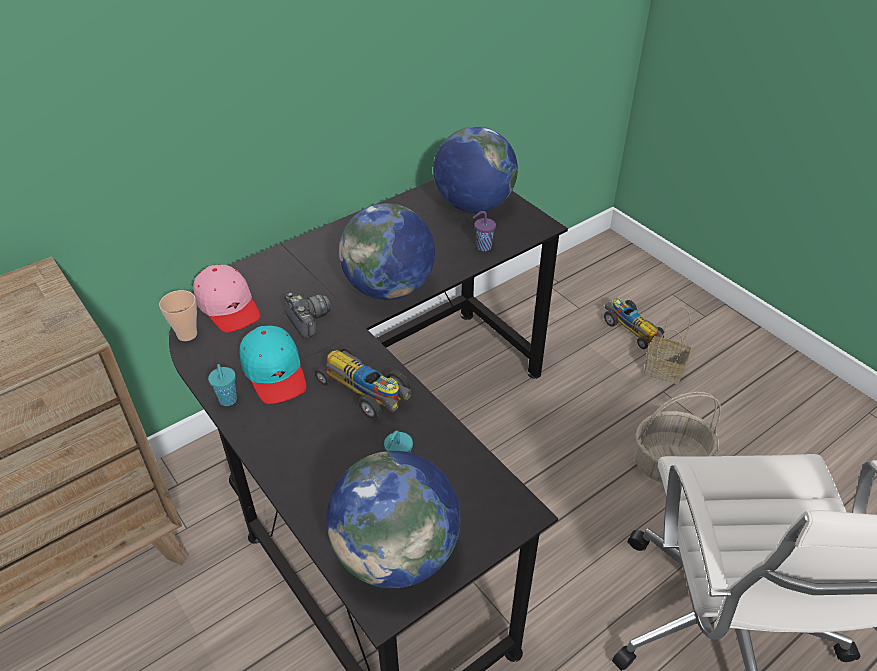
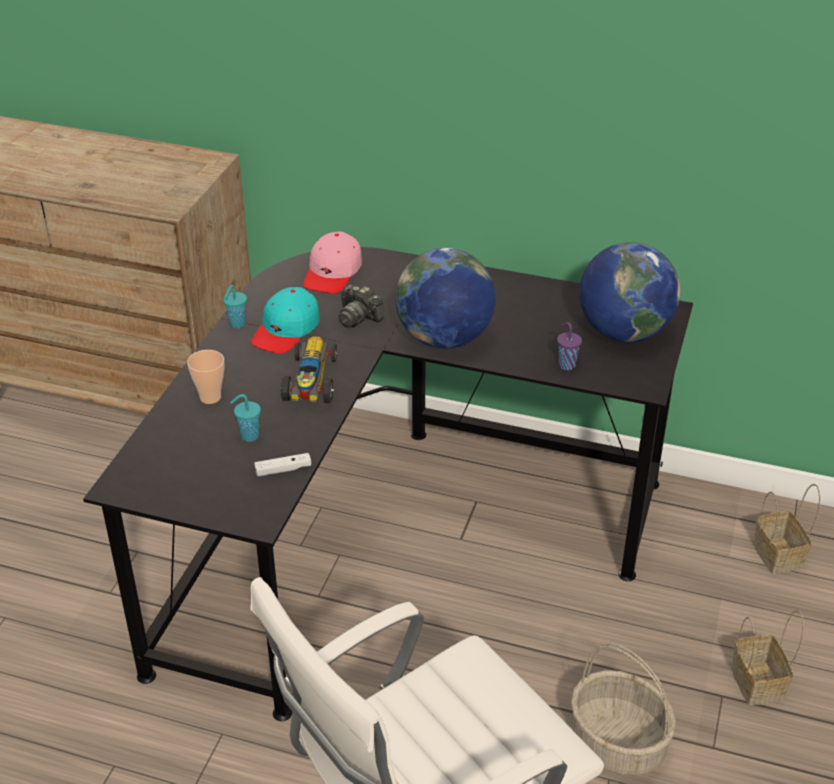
camera: 55 degrees right, 5 degrees down
cup [159,290,197,341] -> cup moved to [187,350,224,404]
camera [285,293,331,339] -> camera turned 105 degrees clockwise [339,285,384,328]
globe [326,451,461,588] -> none
toy car [604,298,664,349] -> none
none -> white game controller [254,453,312,477]
none -> basket [753,484,820,574]

